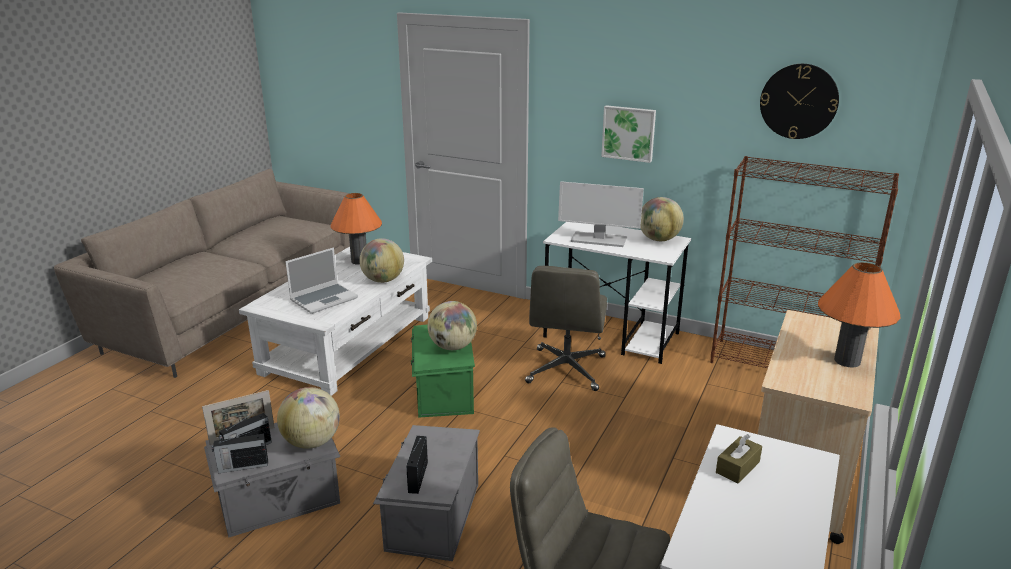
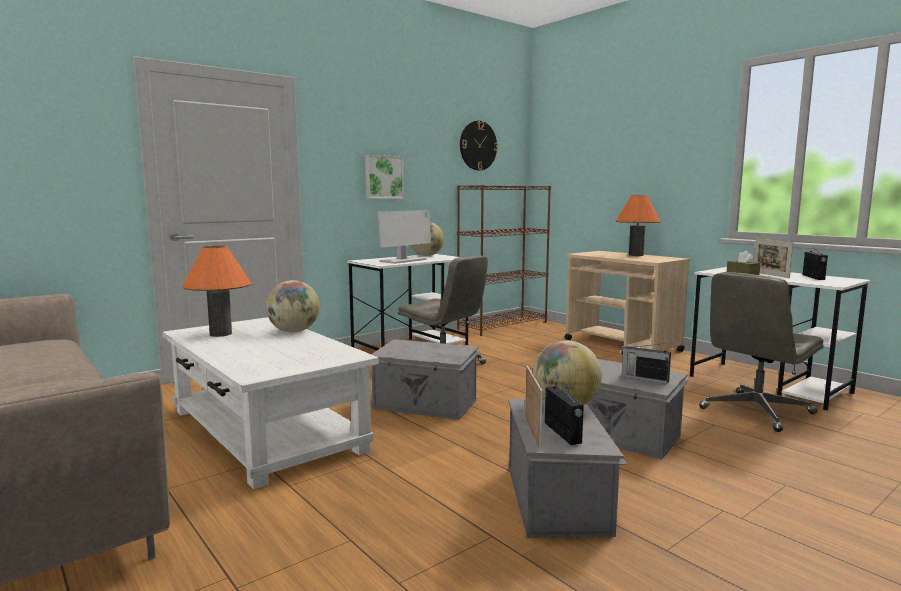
camera: 65 degrees left, 15 degrees down
radio [212,430,268,473] -> radio moved to [802,249,828,280]
laptop [285,247,358,314] -> none
green storage box [411,325,475,418] -> grey storage box [371,339,480,420]
globe [427,301,477,350] -> none
none -> picture frame [753,239,793,278]

